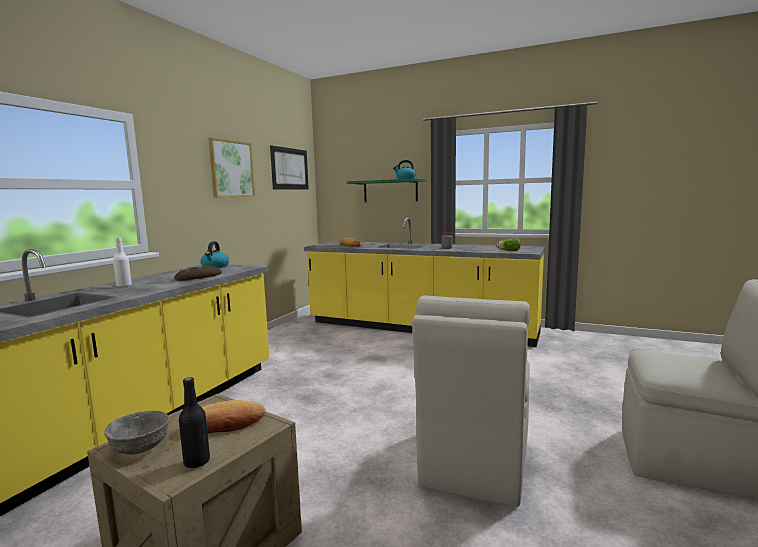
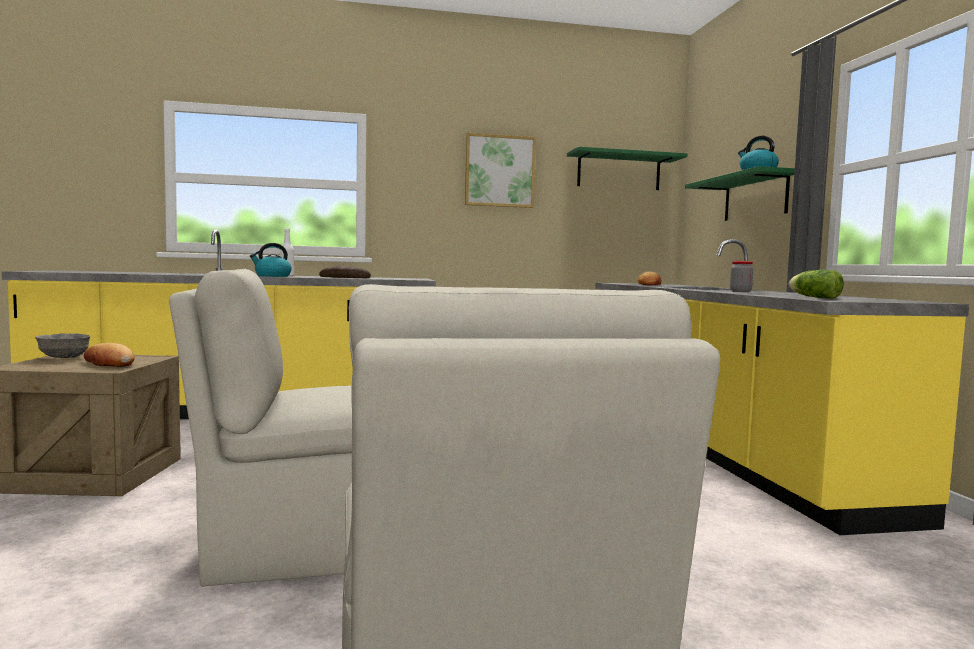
camera: 55 degrees right, 5 degrees down
black bottle [179,377,210,469] -> none
kettle [200,241,229,268] -> kettle moved to [250,243,292,277]
picture [270,145,309,190] -> green shelf [567,147,688,190]

